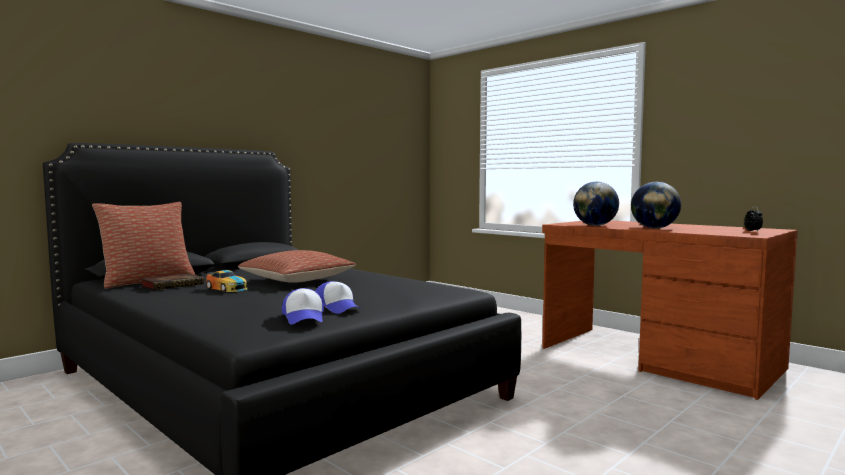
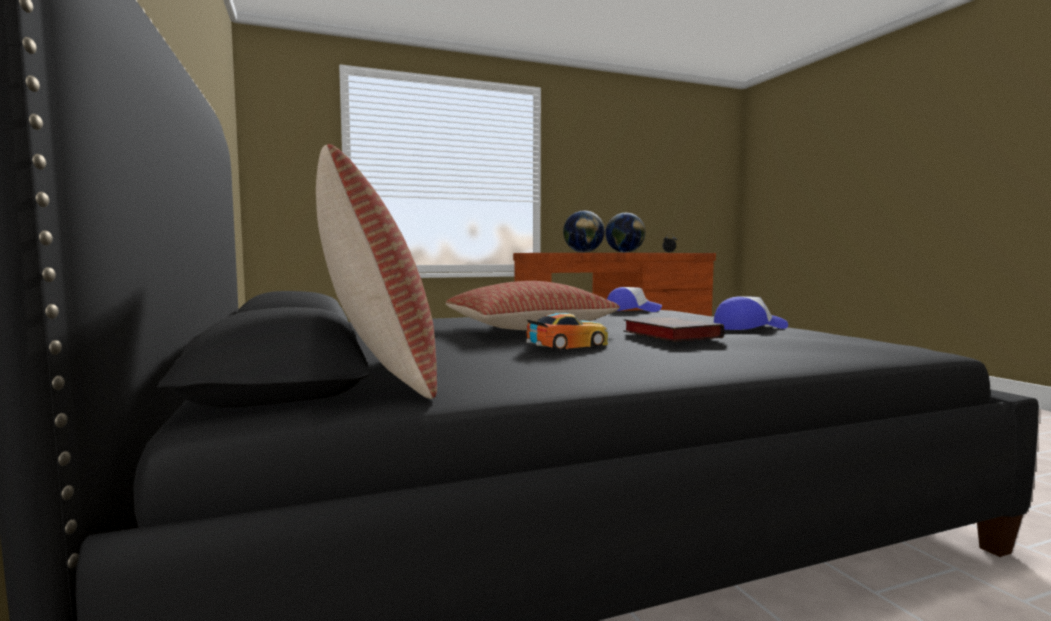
camera: 65 degrees left, 0 degrees up
book [141,274,204,290] -> book moved to [623,316,724,342]
cap [282,288,324,325] -> cap moved to [607,287,662,312]

